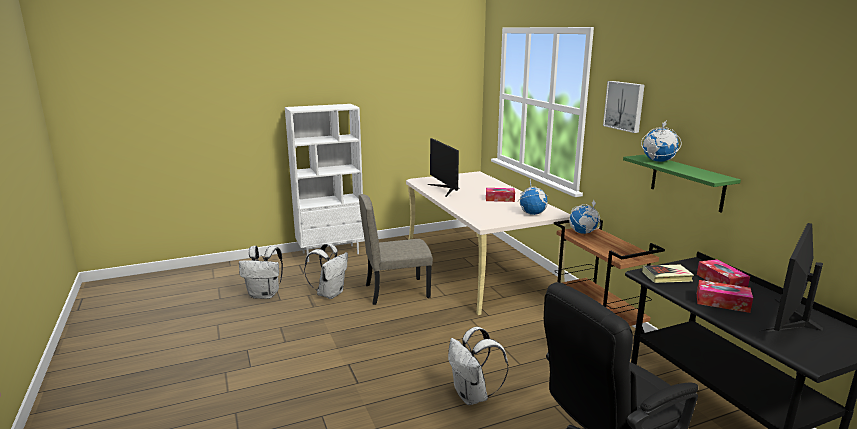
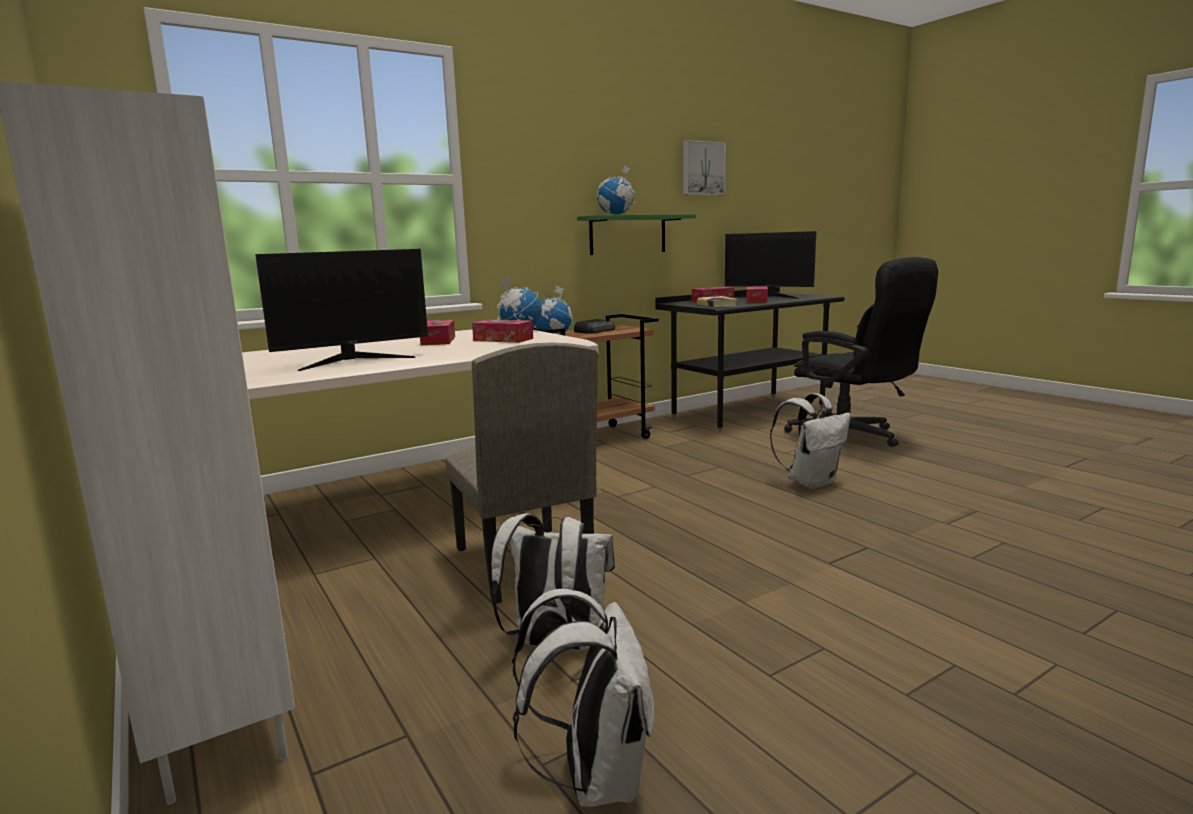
camera: 100 degrees left, 5 degrees down
picture [603,81,644,133] -> picture moved to [683,140,726,195]
none -> tissue box [472,320,533,343]
none -> radio [574,319,615,334]

